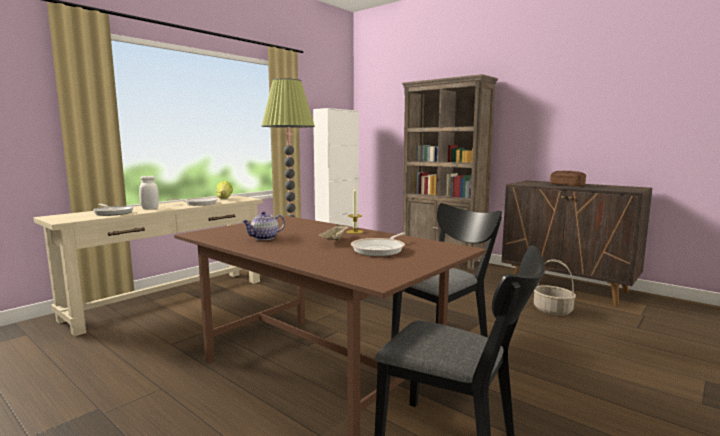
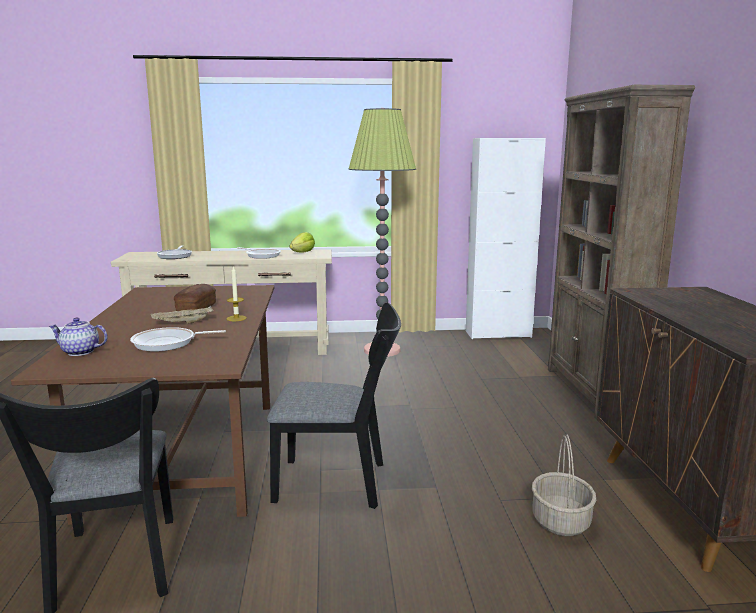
camera: 45 degrees right, 5 degrees up
white jar [139,176,159,209] -> none
teapot [242,211,285,240] -> teapot moved to [49,318,108,356]
bread [550,171,586,186] -> bread moved to [174,284,216,311]

